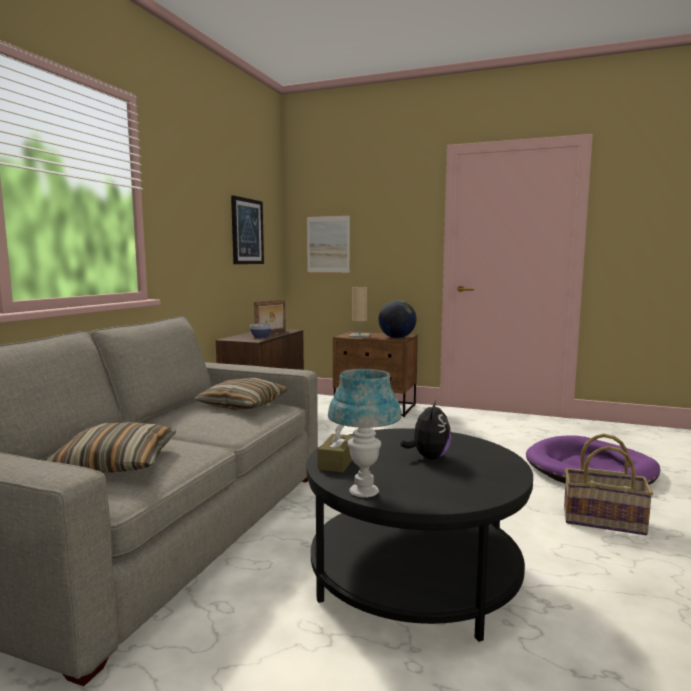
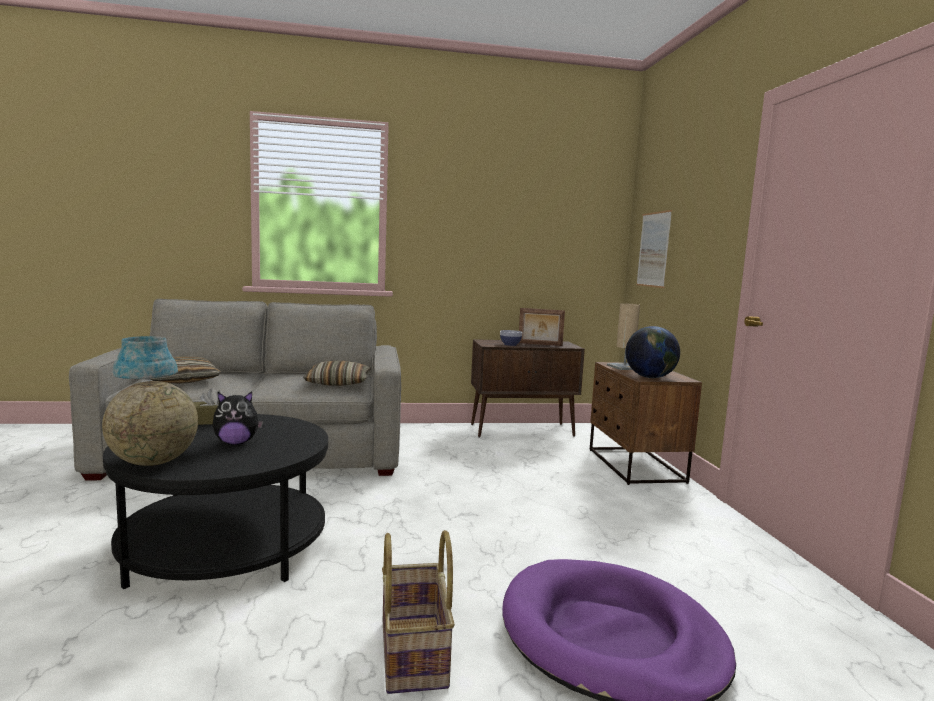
camera: 60 degrees right, 0 degrees up
picture [231,196,264,264] -> none
none -> globe [102,381,198,466]

